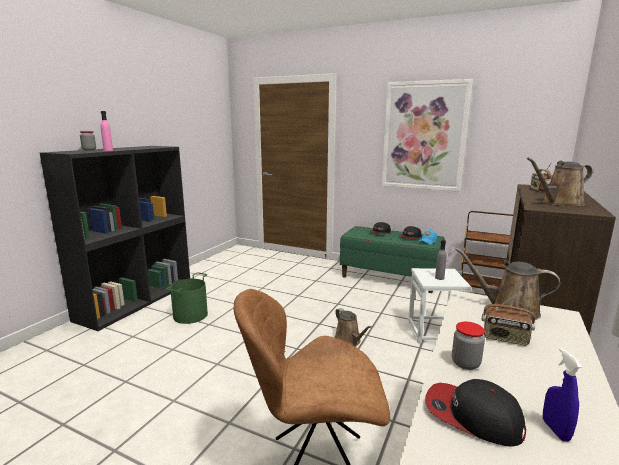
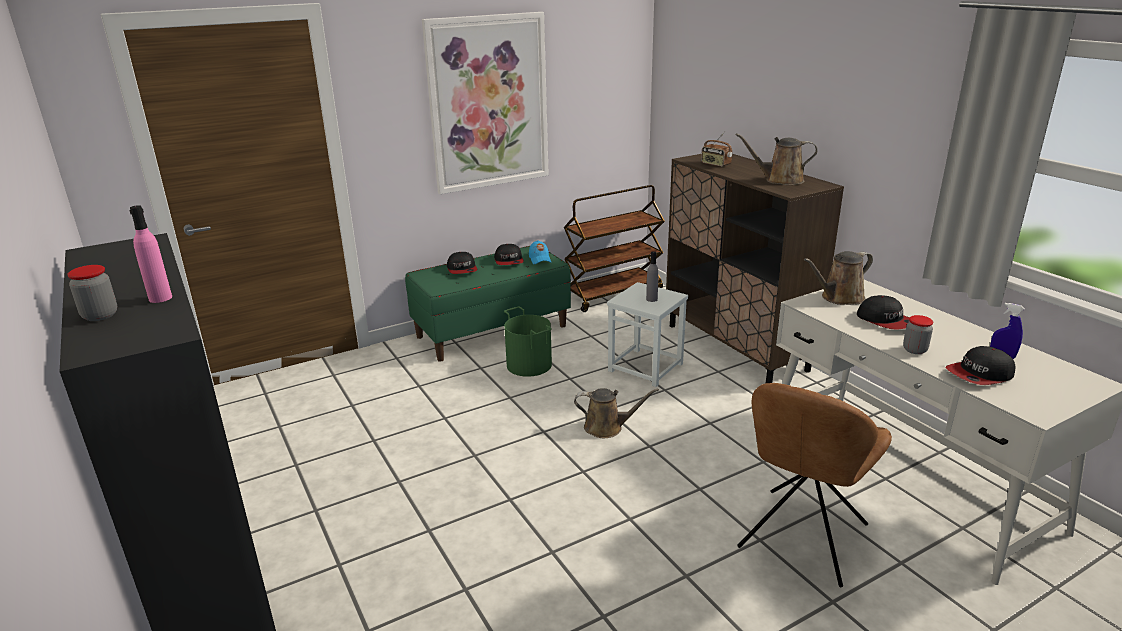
camera: 55 degrees left, 10 degrees up
green bucket [166,272,208,324] -> green bucket moved to [504,307,552,377]
radio [482,292,535,345] -> cap [857,295,910,330]
brown watering can [527,157,593,206] -> brown watering can turned 75 degrees clockwise [735,133,818,185]

